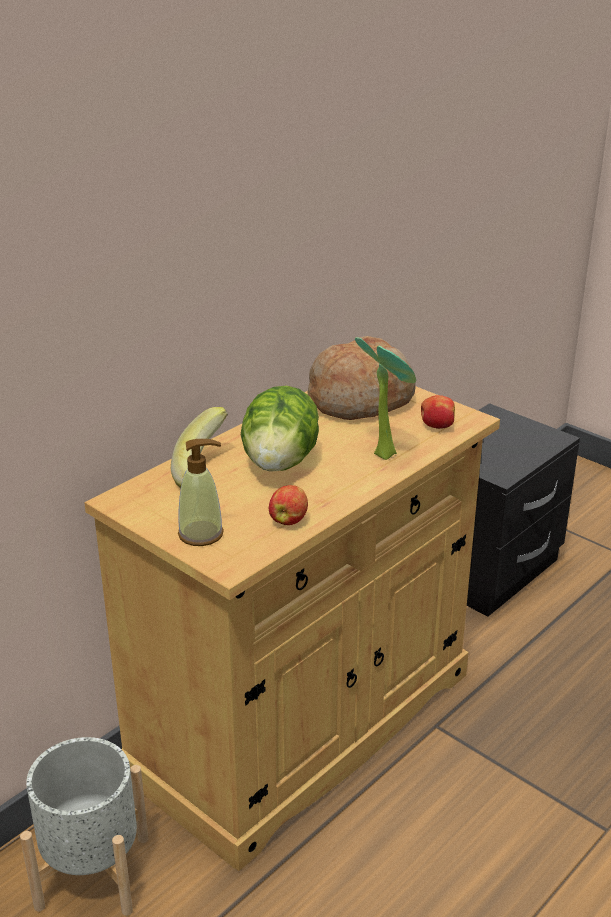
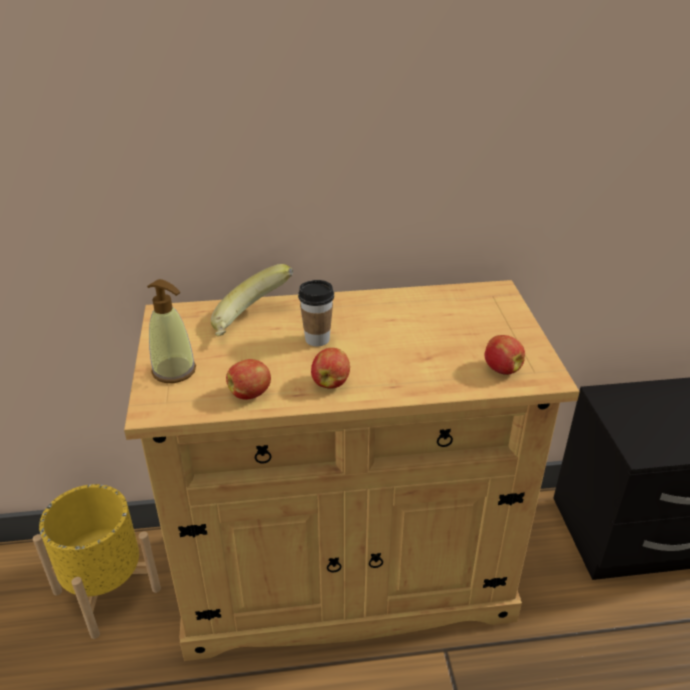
camera: 40 degrees right, 5 degrees up
grey planter [20,737,149,916] -> yellow planter [33,484,161,639]
lettuce [241,385,319,472] -> cup [298,280,334,347]
bread [307,336,415,420] -> none
potted plant [355,337,416,460] -> none
none -> apple [311,348,350,389]

